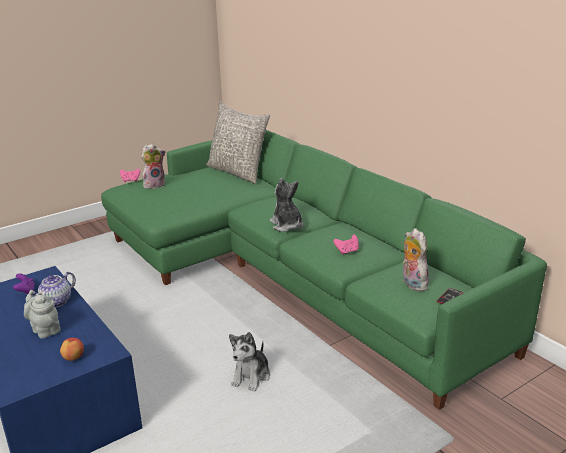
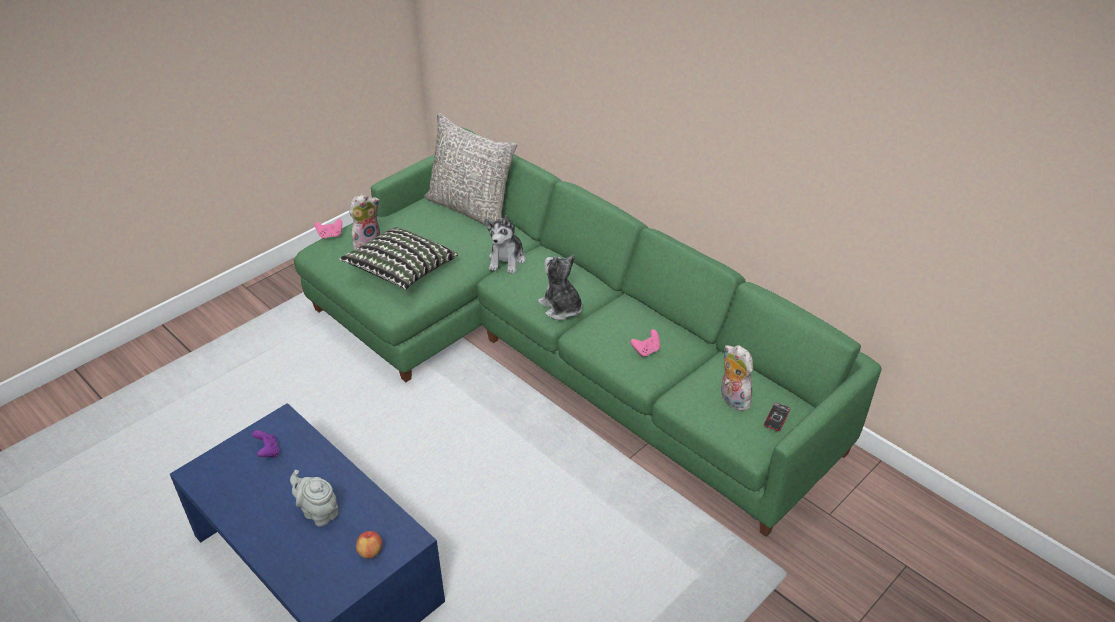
camera: 10 degrees left, 15 degrees up
teapot [32,272,76,307] -> none
plush toy [229,332,270,392] -> plush toy moved to [485,215,526,274]
none -> pillow [339,227,458,290]

